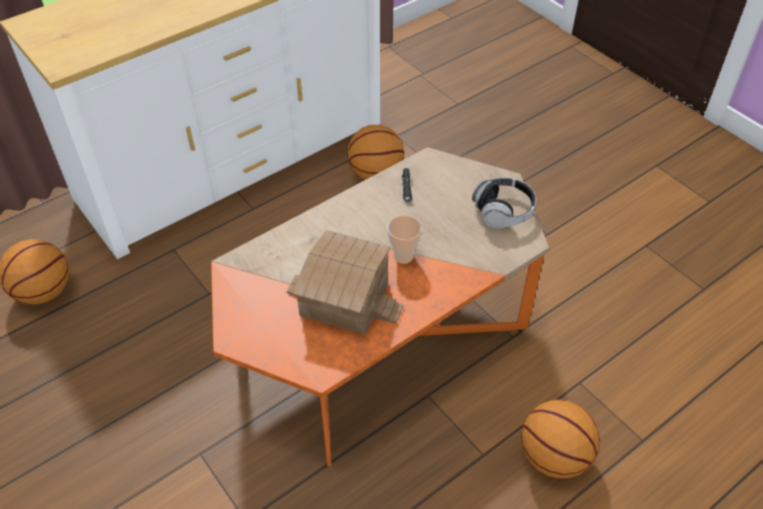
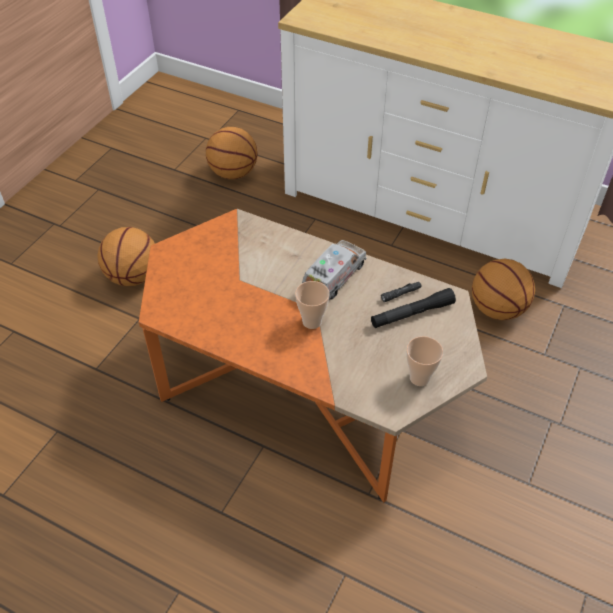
camera: 65 degrees right, 0 degrees up
toy house [287,230,403,335] -> none
headphones [472,177,536,228] -> cup [406,336,443,386]
basketball [521,399,600,478] -> basketball moved to [97,227,155,286]
none -> toy truck [302,240,367,300]
none -> black flashlight [371,288,456,328]

